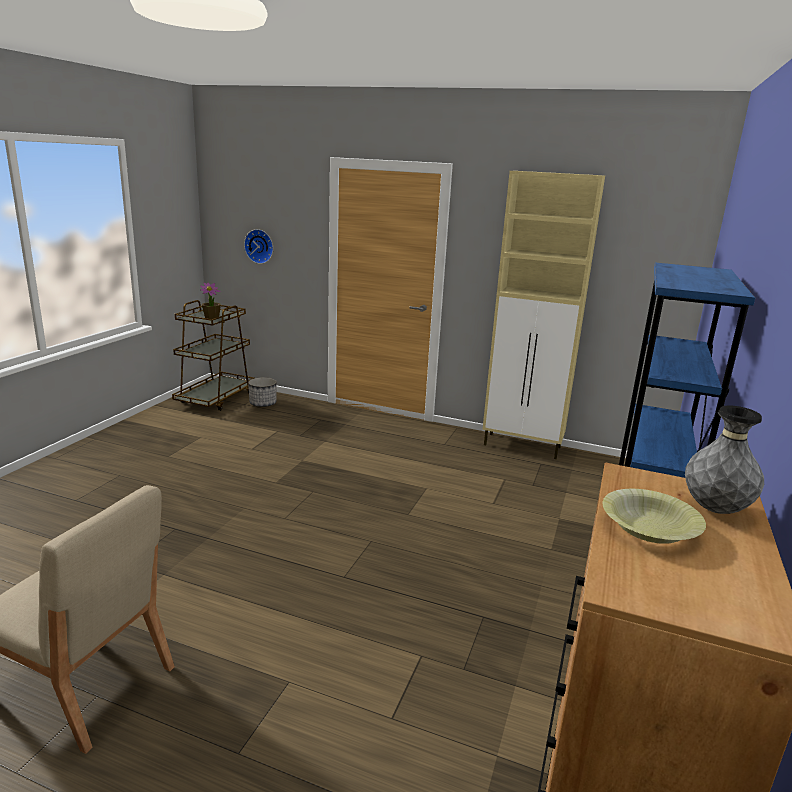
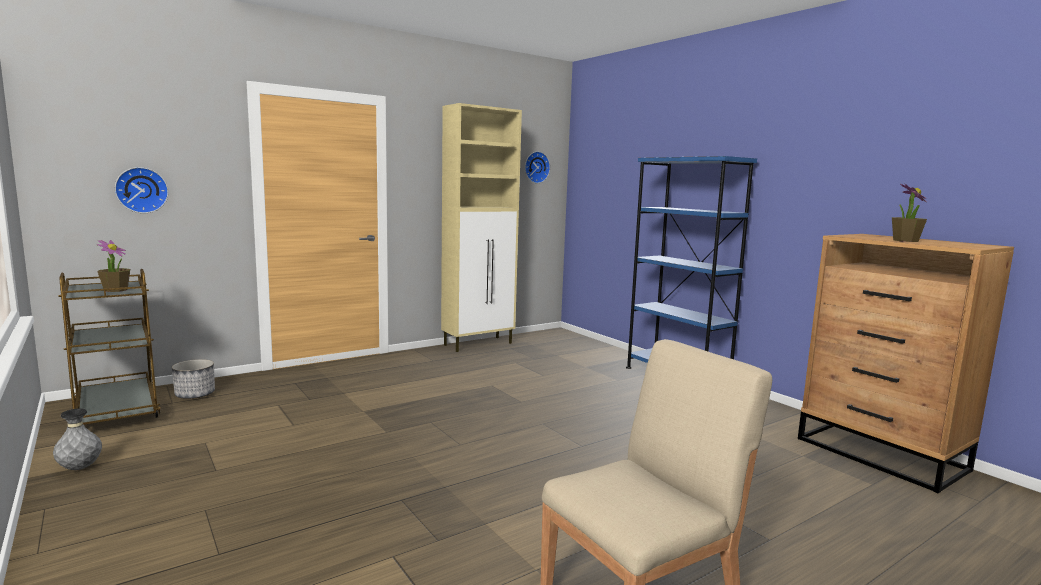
camera: 55 degrees left, 10 degrees down
yellow bowl [603,489,706,544] -> potted plant [892,183,927,242]
grey vase [685,405,764,514] -> grey vase moved to [53,408,102,470]
none -> wall clock [525,151,550,183]

